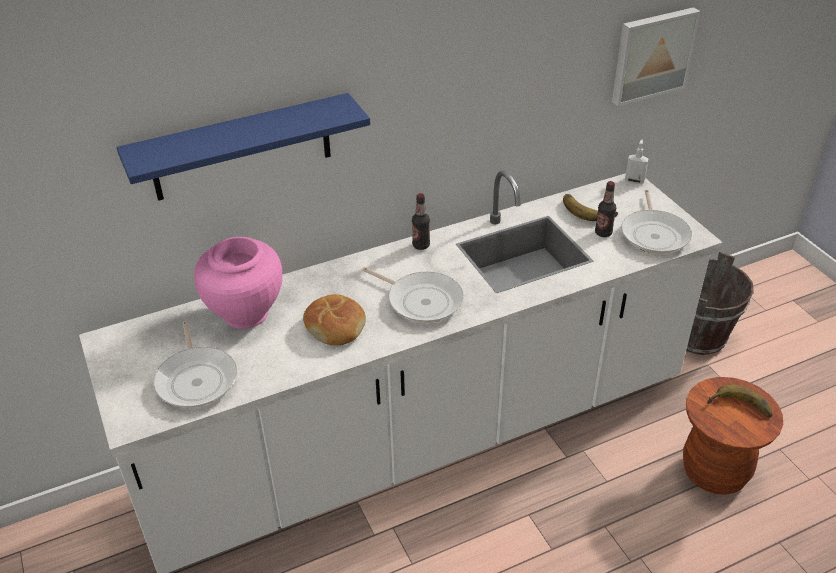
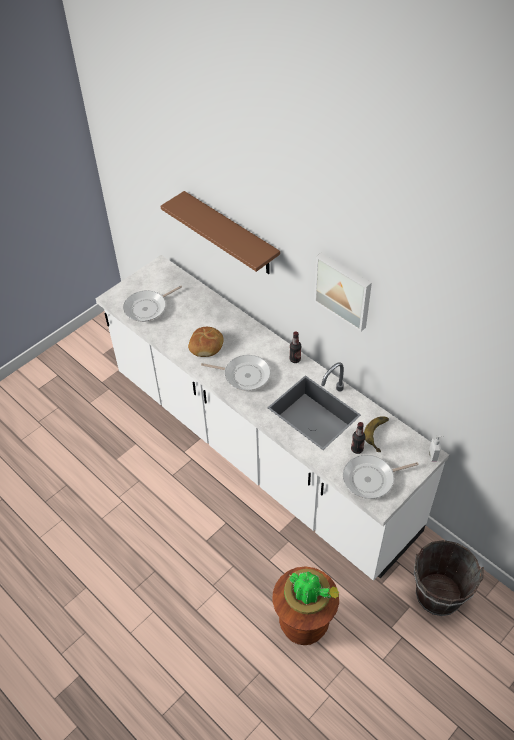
camera: 70 degrees right, 10 degrees up
blue shelf [117,93,370,201] -> brown shelf [161,191,280,274]
pink vase [194,237,282,329] -> none
frying pan [362,267,464,323] -> frying pan turned 90 degrees counterclockwise [201,355,271,391]
picture [612,7,700,106] -> picture moved to [314,252,372,332]
banana [707,385,772,418] -> potted plant [284,569,339,614]

